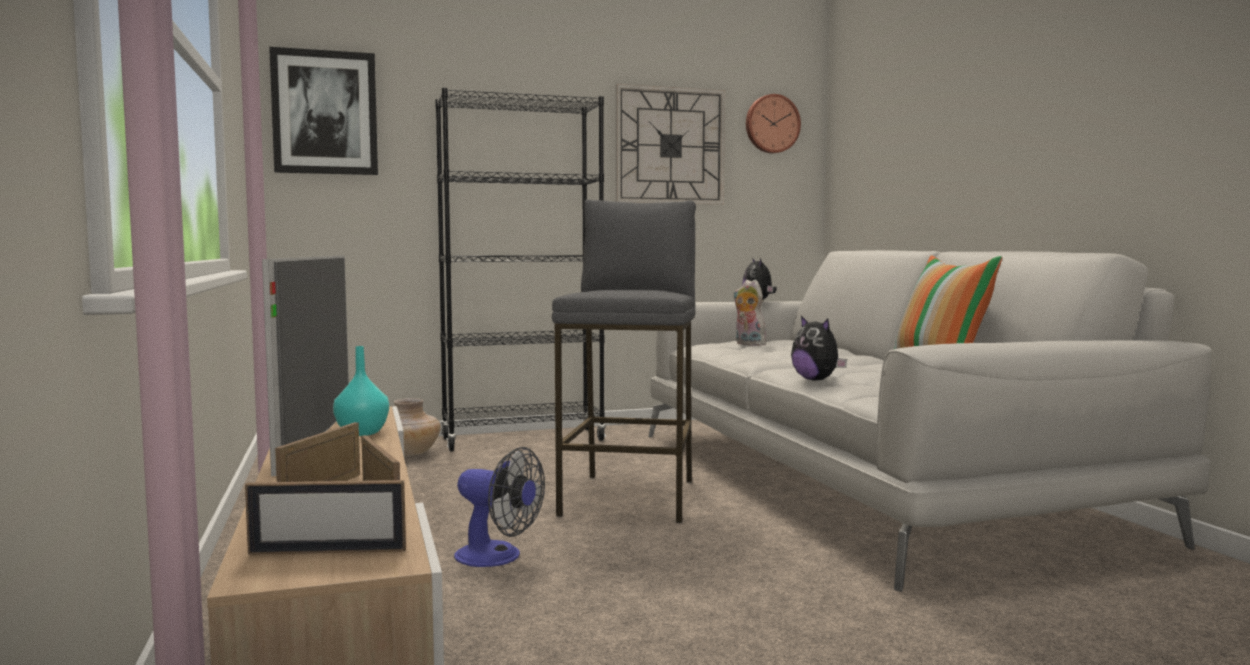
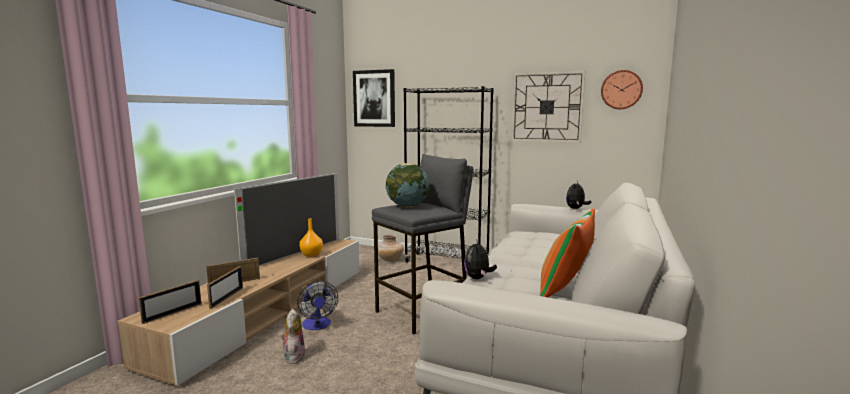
camera: 40 degrees right, 5 degrees up
picture frame [245,480,406,555] -> picture frame turned 90 degrees counterclockwise [139,280,201,324]
turquoise vase [333,346,389,436] -> orange vase [299,218,323,257]
plush toy [734,279,766,346] -> plush toy moved to [281,309,305,364]
none -> globe [385,163,429,207]

